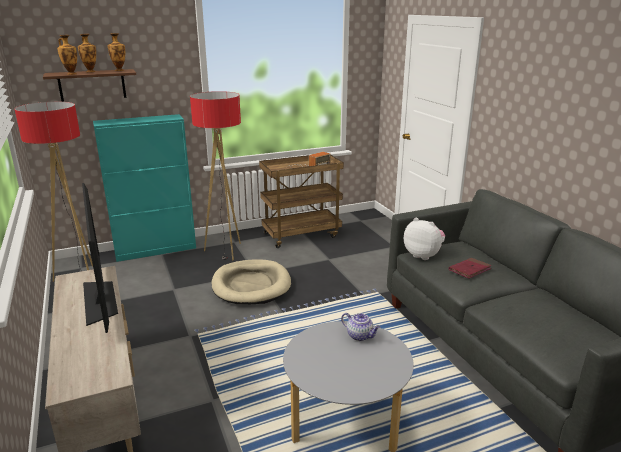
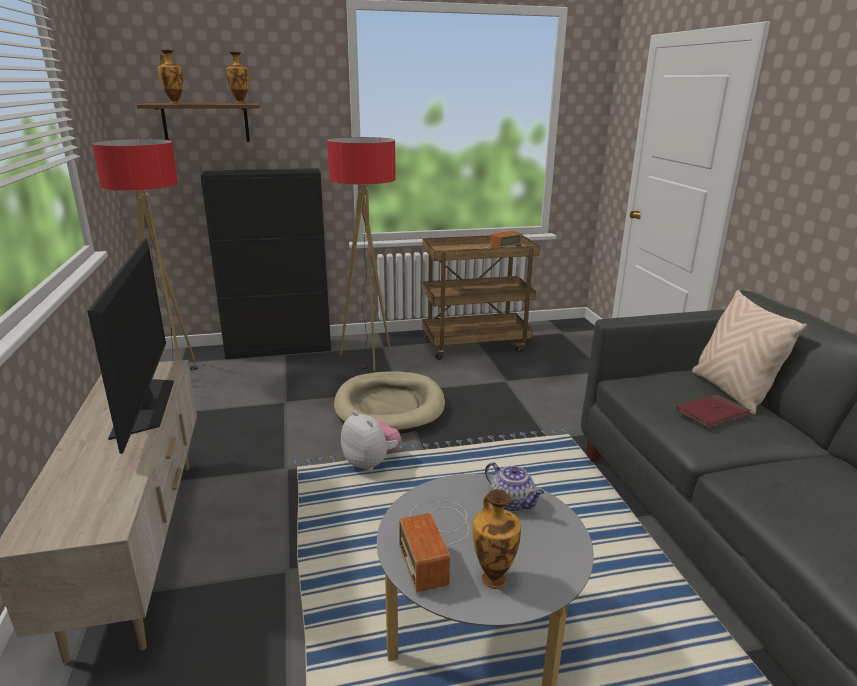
camera: 10 degrees right, 0 degrees up
vase [78,34,96,72] -> vase moved to [473,489,521,589]
turquoise cabinet [93,114,196,262] -> black cabinet [200,168,331,359]
plush toy [404,218,445,260] -> plush toy moved to [341,411,401,471]
none -> radio [399,500,469,593]
none -> beige pillow [692,290,807,415]

